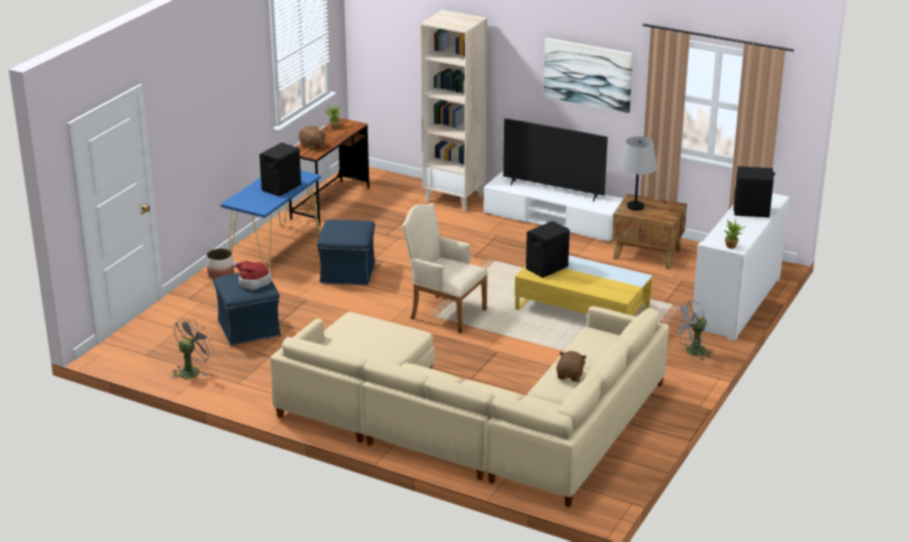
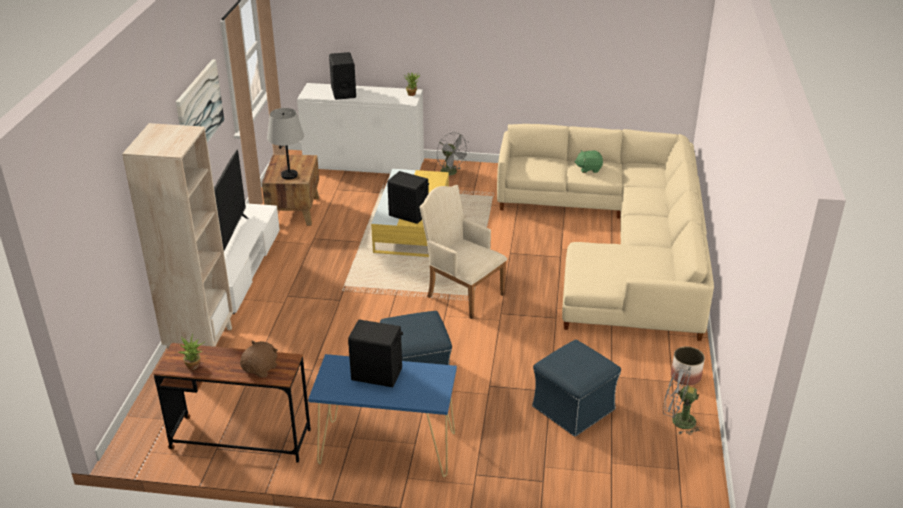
camera: 110 degrees left, 5 degrees up
planter [206,248,234,279] -> planter moved to [671,347,705,385]
hat [232,261,272,290] -> none
beige armchair [402,203,488,333] -> beige armchair turned 120 degrees clockwise [420,185,507,319]
brown plush toy [556,351,587,382] -> green plush toy [575,150,603,173]

